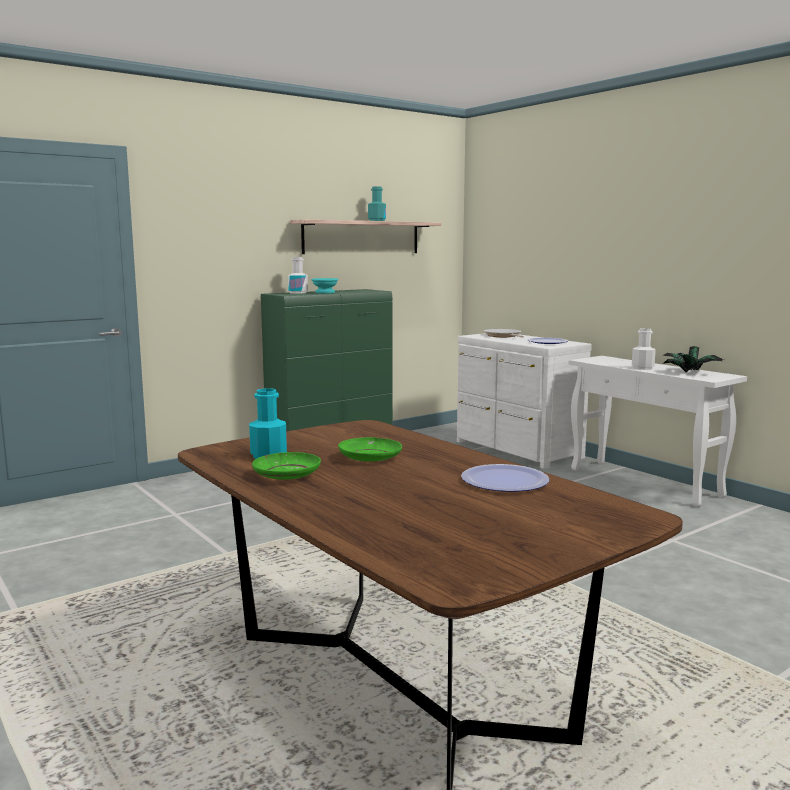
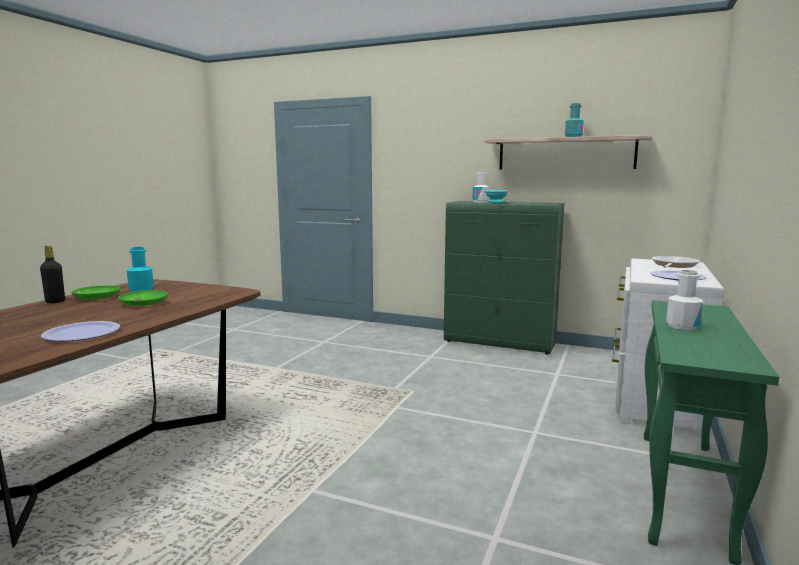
camera: 60 degrees right, 0 degrees up
white console table [569,356,747,507] -> green console table [644,300,779,565]
potted plant [663,346,724,372] -> none
none -> black bottle [40,245,65,303]

